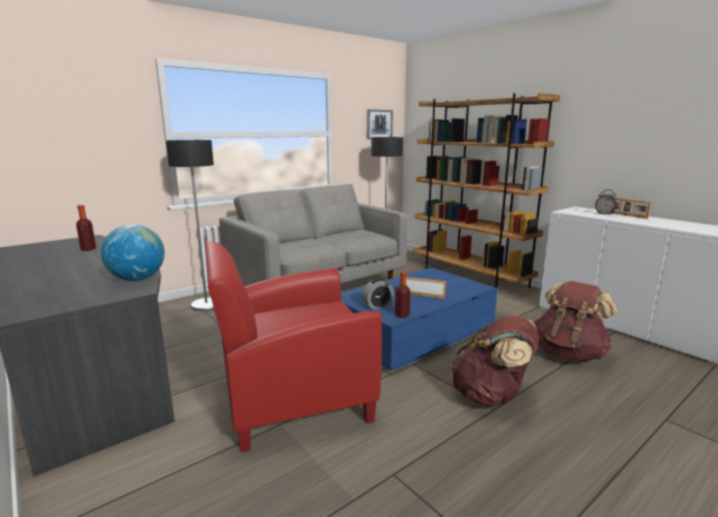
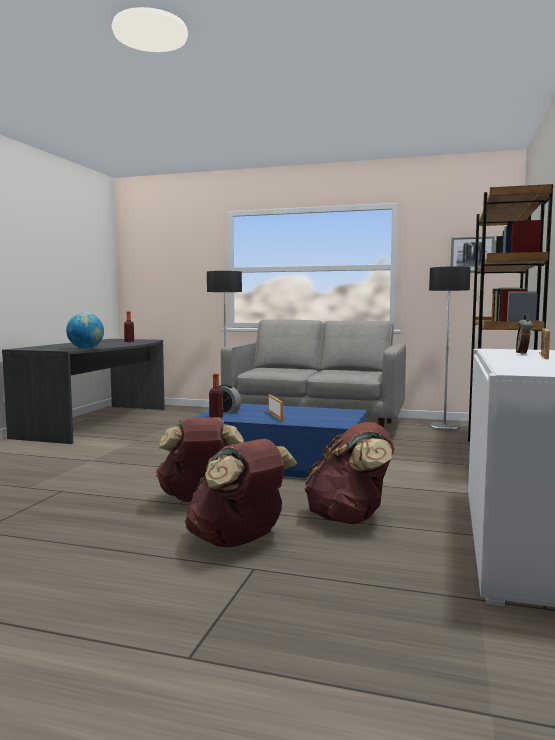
camera: 55 degrees right, 10 degrees down
red armchair [205,242,382,452] -> none
none -> brown backpack [185,439,297,547]

